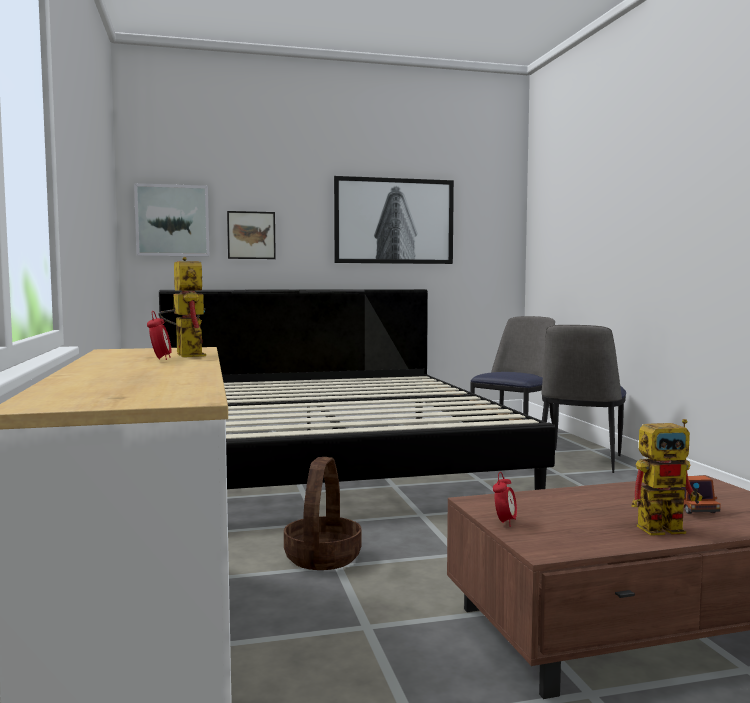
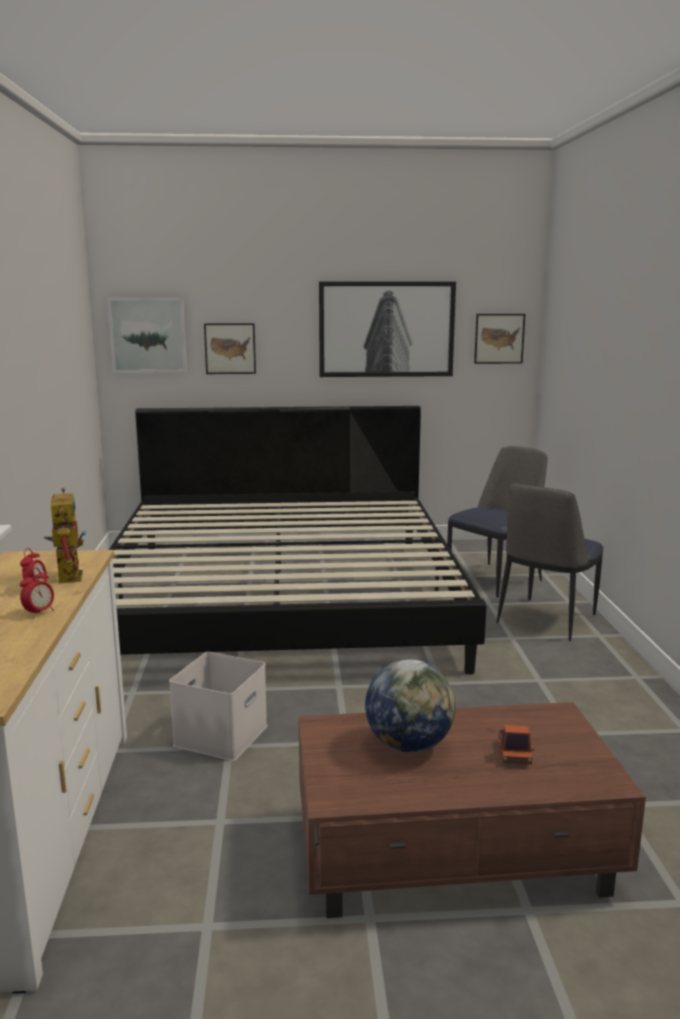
camera: 10 degrees right, 10 degrees up
basket [284,457,362,570] -> white storage box [169,652,267,761]
alarm clock [493,472,517,527] -> alarm clock moved to [20,567,54,618]
toy robot [632,419,703,536] -> none
none -> globe [365,659,455,753]
none -> picture [474,314,526,364]

